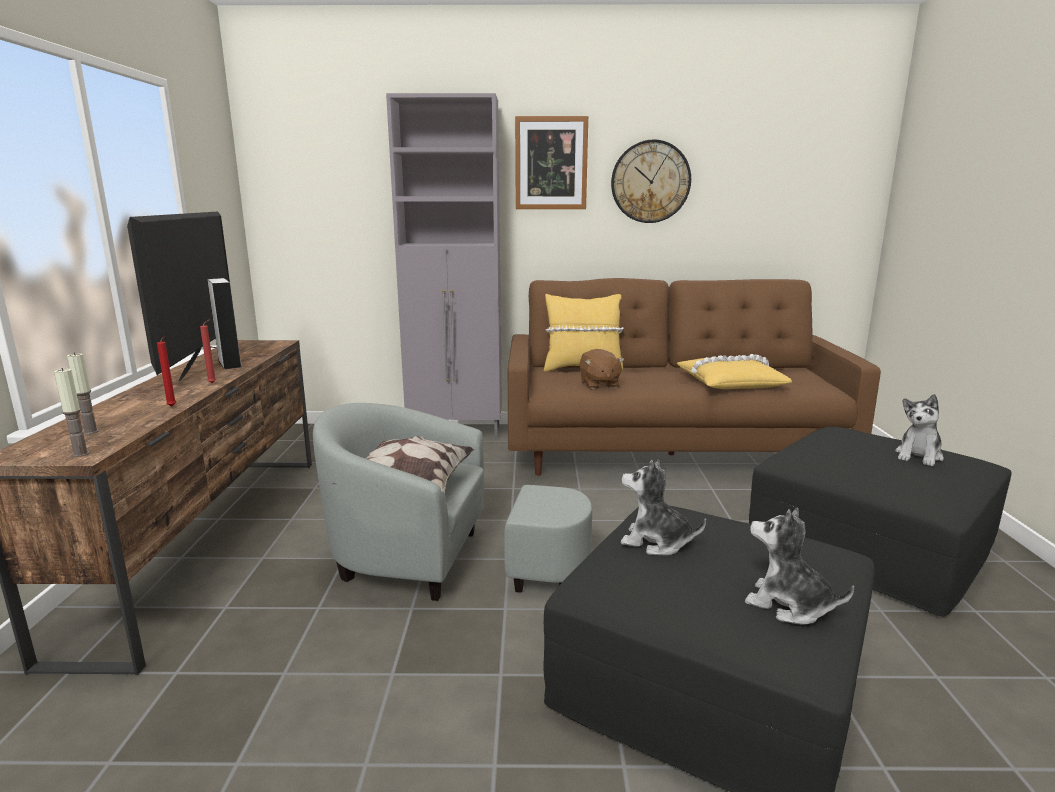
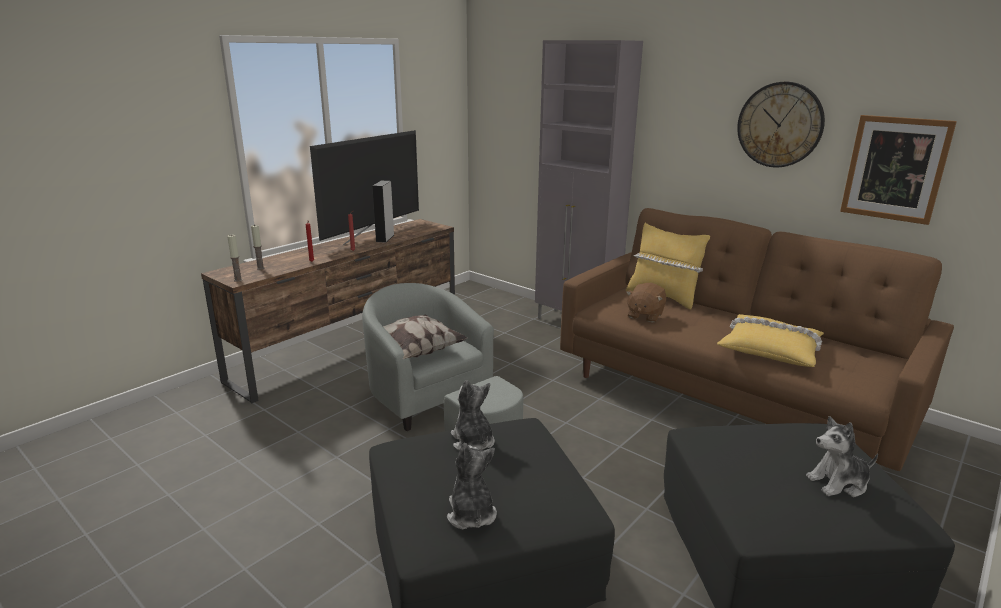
camera: 40 degrees right, 5 degrees up
picture [515,116,588,209] -> picture moved to [840,115,957,225]

